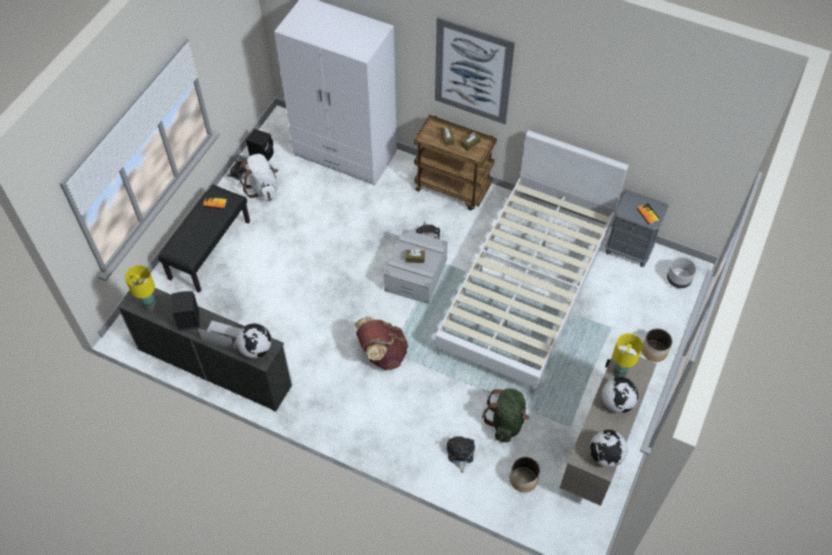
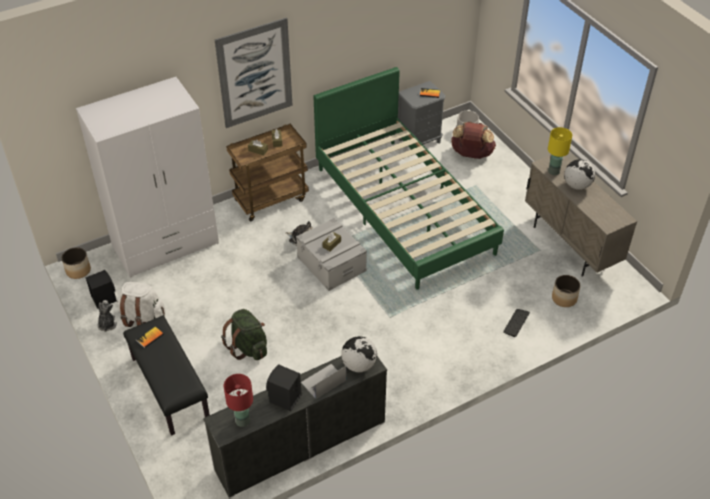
camera: 55 degrees left, 10 degrees down
yellow table lamp [125,265,157,311] -> red table lamp [224,374,253,427]
brown backpack [355,317,408,370] -> brown backpack moved to [451,121,496,159]
white bed [435,130,629,394] -> green bed [314,67,504,290]
plush toy [447,436,475,473] -> keyboard [503,309,530,337]
green backpack [482,388,529,443] -> green backpack moved to [221,309,267,360]
globe [590,430,627,467] -> none
planter [642,329,672,362] -> planter moved to [62,247,91,279]

